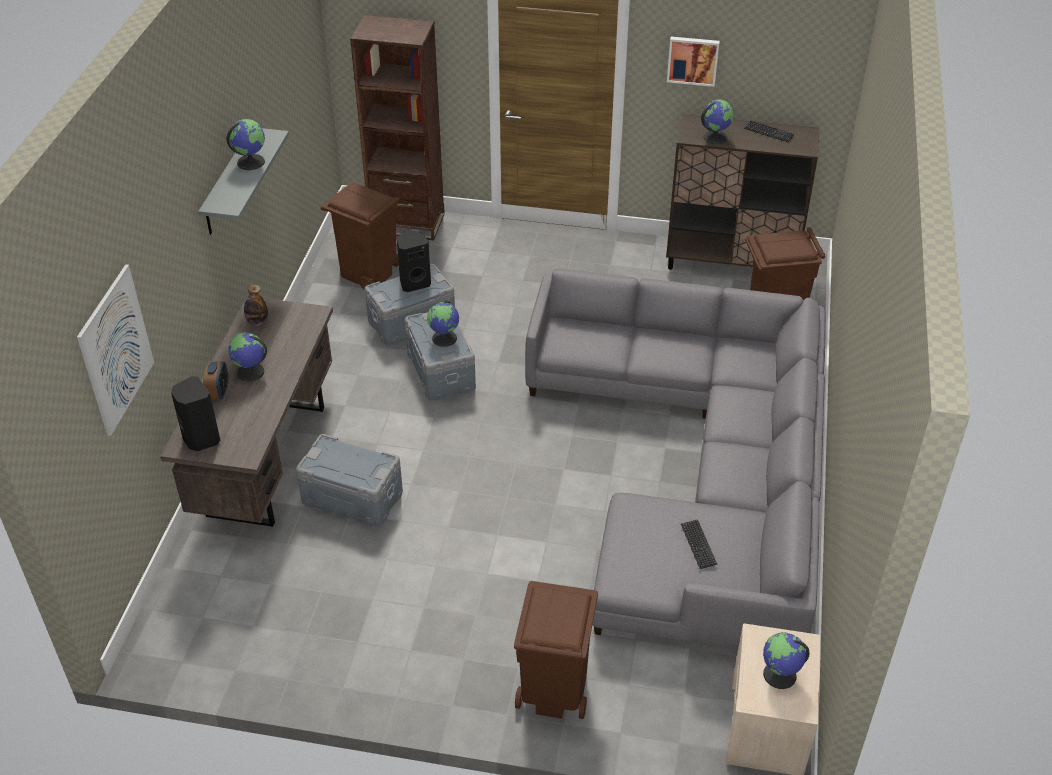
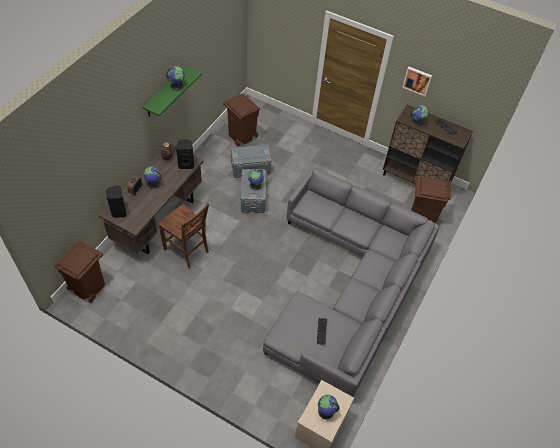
camera: 15 degrees right, 10 degrees up
picture [77,264,154,436] -> none
grey shelf [198,128,289,235] -> green shelf [143,66,202,117]
grey storage box [296,434,403,527] -> brown chair [158,203,209,269]
brown bookcase [350,15,445,241] -> none
black speaker [396,231,431,292] -> black speaker moved to [176,139,194,169]
brown trash can [514,581,598,719] -> brown trash can moved to [54,241,105,303]

